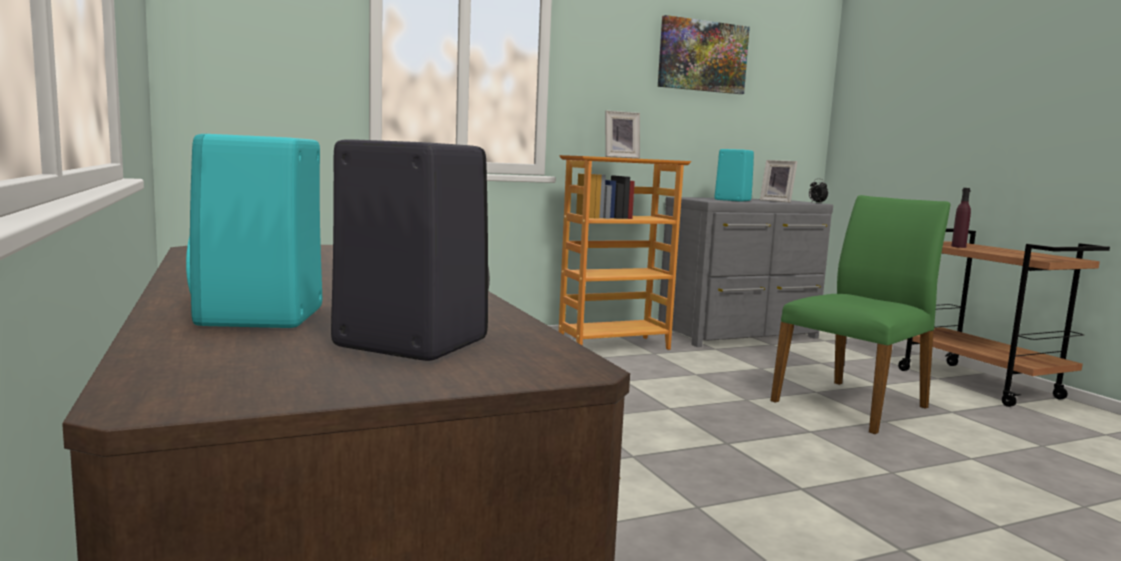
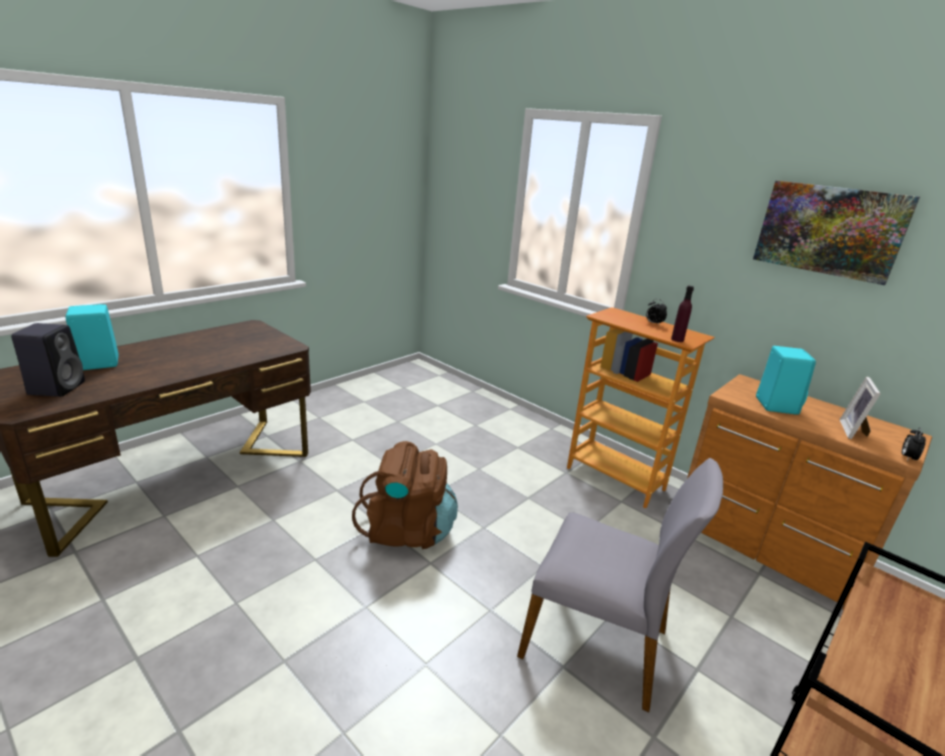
camera: 65 degrees right, 15 degrees up
picture frame [605,111,640,159] -> alarm clock [646,299,667,326]
grey dresser [658,197,833,347] -> brown dresser [687,374,932,610]
green chair [771,195,950,434] -> grey chair [517,458,723,712]
purple bottle [952,188,971,248] -> purple bottle moved to [671,286,694,342]
none -> brown backpack [352,441,458,549]

